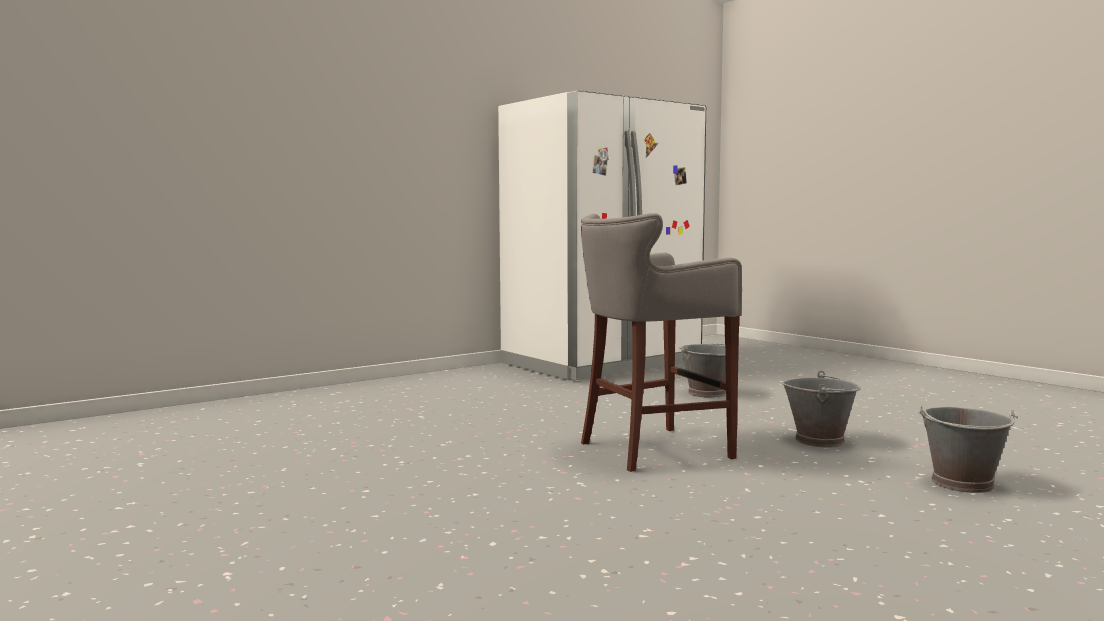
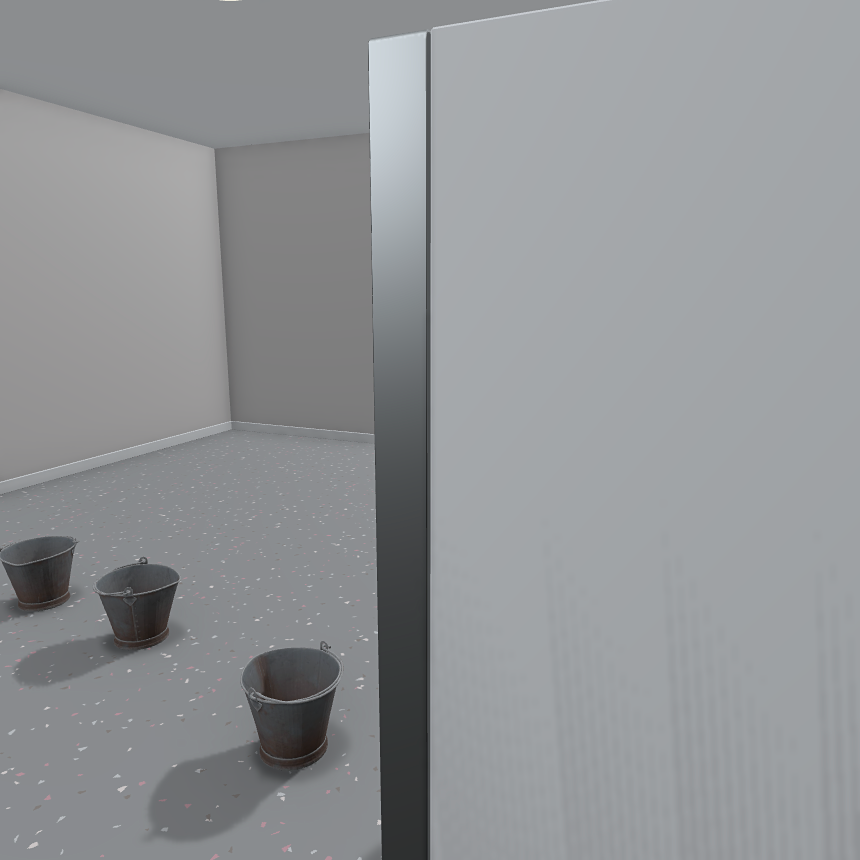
camera: 150 degrees right, 5 degrees up
grey stool [581,213,742,472] -> none

